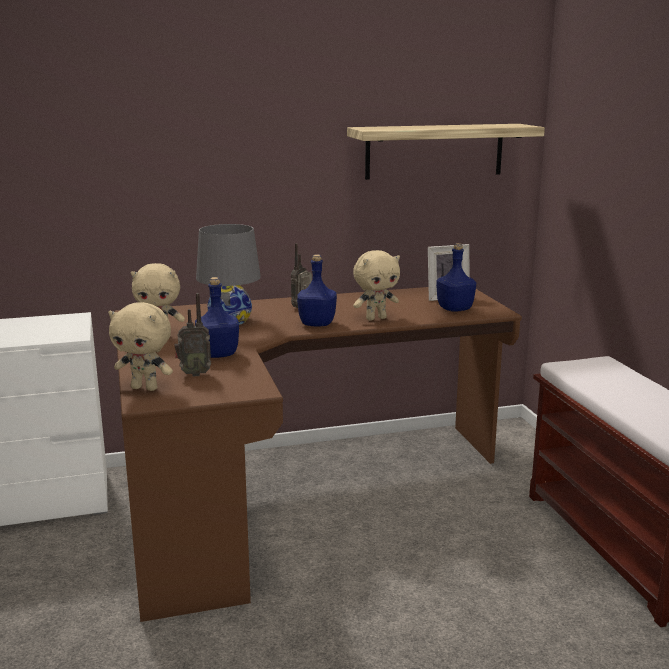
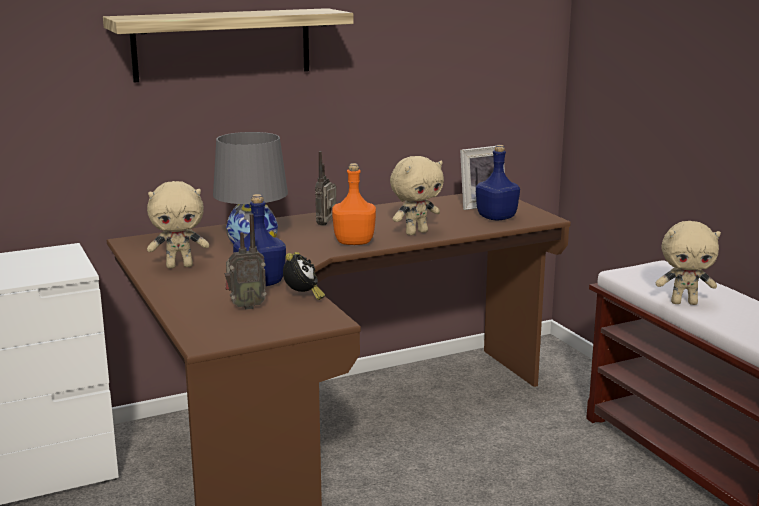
camera: 10 degrees left, 0 degrees up
beige plush toy [108,302,173,391] -> beige plush toy moved to [656,221,721,305]
blue bottle [297,254,337,326] -> orange bottle [332,163,376,245]
shelf [347,124,545,180] -> shelf moved to [103,8,354,83]
none -> alarm clock [283,252,325,300]

